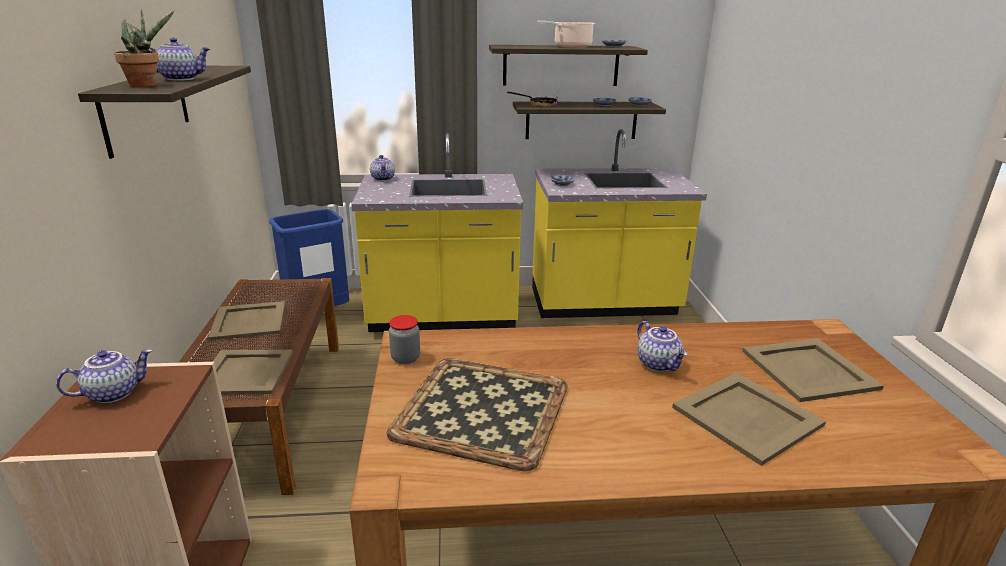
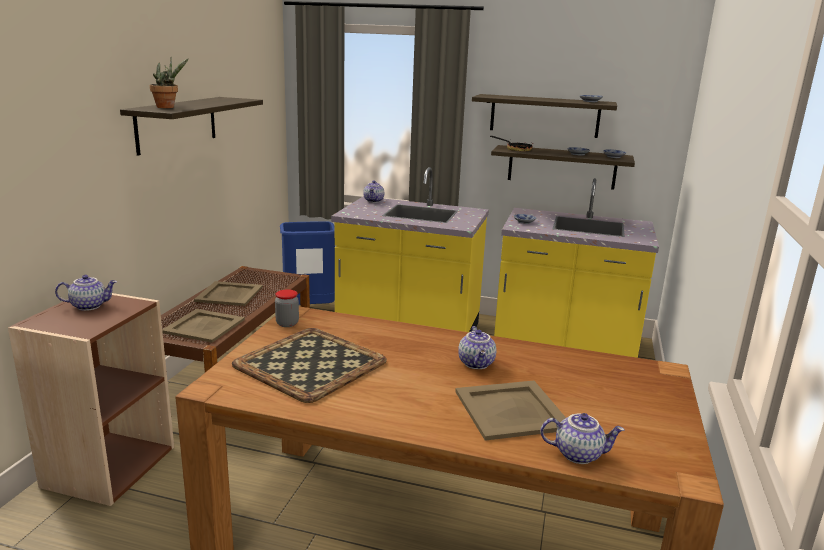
camera: 20 degrees right, 5 degrees down
teapot [149,38,210,81] -> teapot moved to [540,413,625,464]
cooking pot [537,21,595,48] -> none
beige tray [742,338,884,402] -> none

